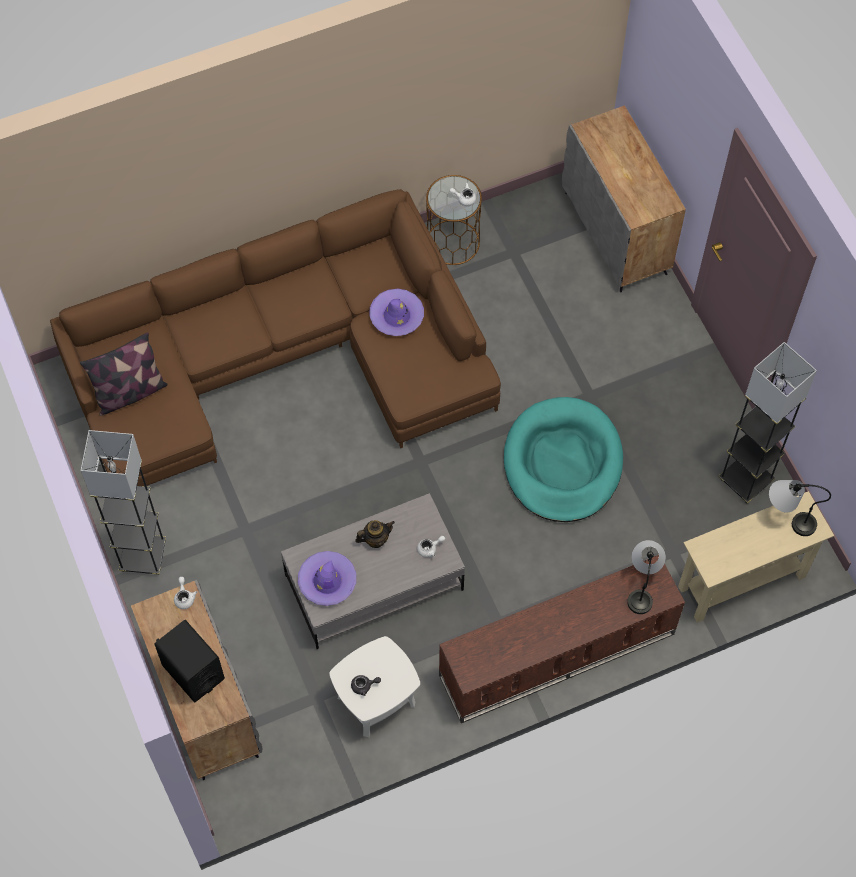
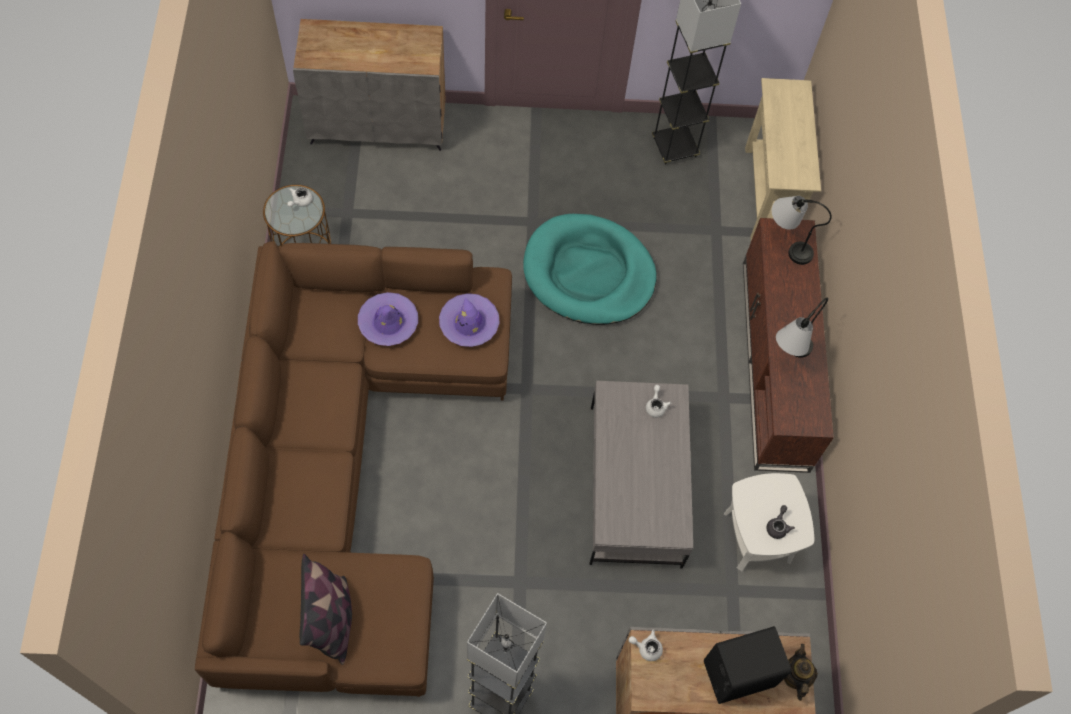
camera: 70 degrees left, 0 degrees up
purple hat [298,551,356,606] -> purple hat moved to [439,293,500,347]
teapot [355,520,395,548] -> teapot moved to [784,644,818,701]
table lamp [769,480,831,536] -> table lamp moved to [776,298,828,358]

